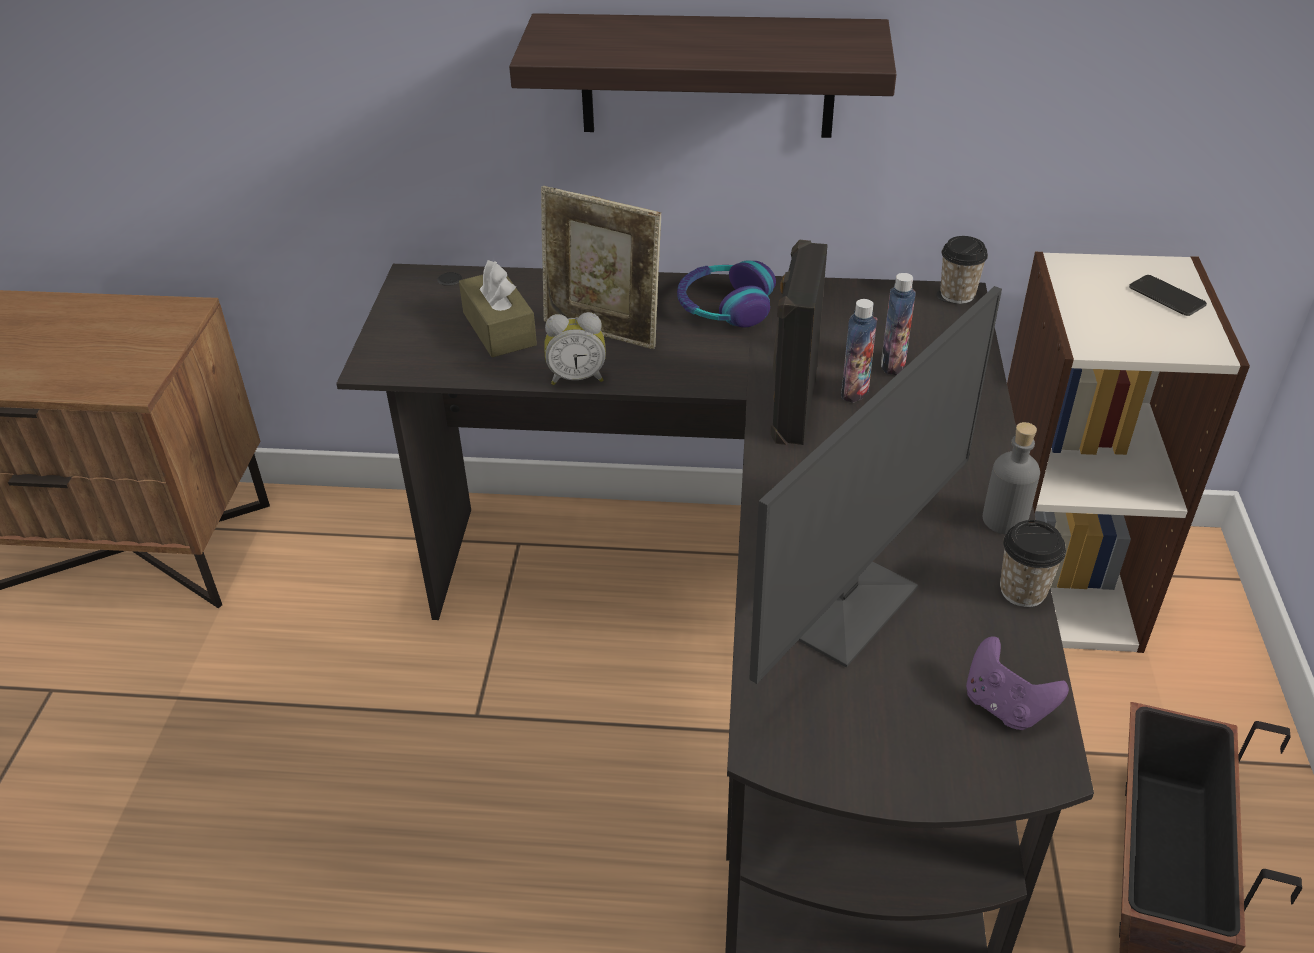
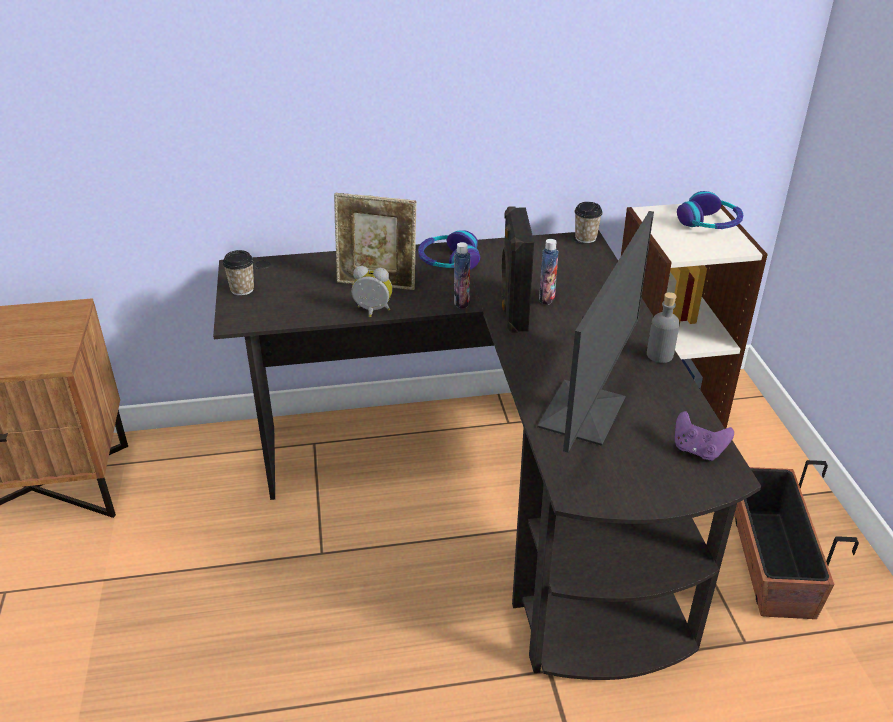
camera: 15 degrees left, 5 degrees down
brown tissue box [459,260,537,358] -> none
shelf [509,13,896,138] -> none
alarm clock [544,312,606,385] -> alarm clock turned 150 degrees counterclockwise [351,266,392,317]
bottle [881,273,916,375] -> bottle moved to [454,242,470,308]
cup [1000,520,1066,607] -> cup moved to [223,250,254,296]
phone [1129,275,1207,316] -> headphones [677,191,743,229]

